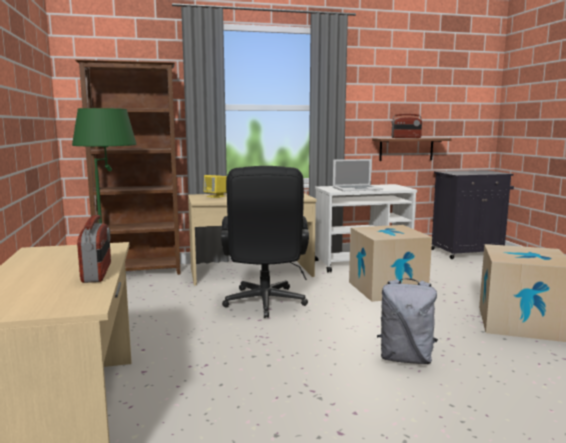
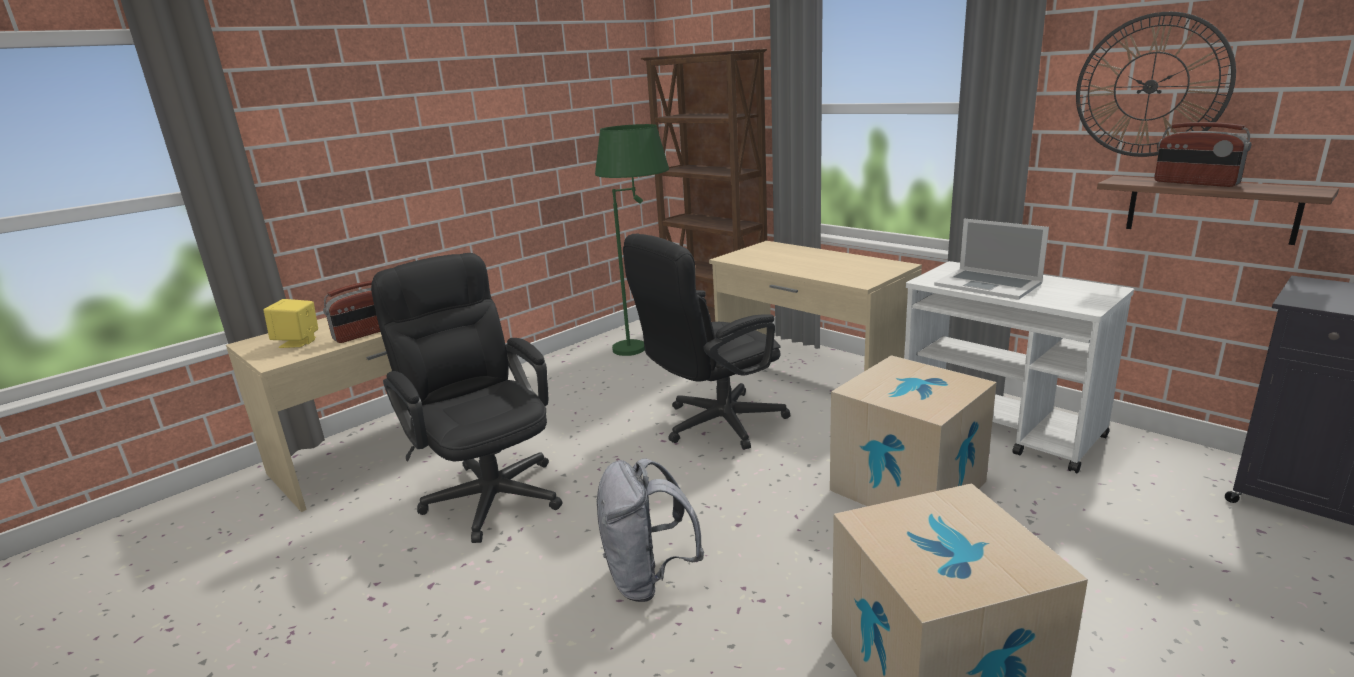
camera: 60 degrees right, 10 degrees up
yellow speaker [204,175,227,198] -> yellow speaker moved to [264,299,318,348]
none -> black office chair [371,253,562,543]
none -> wall clock [1076,12,1236,157]

